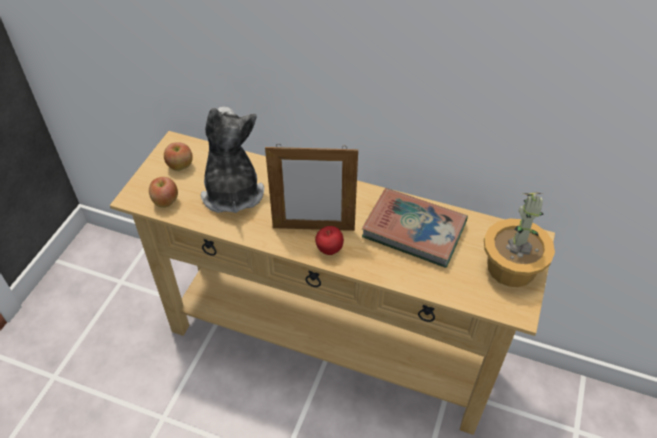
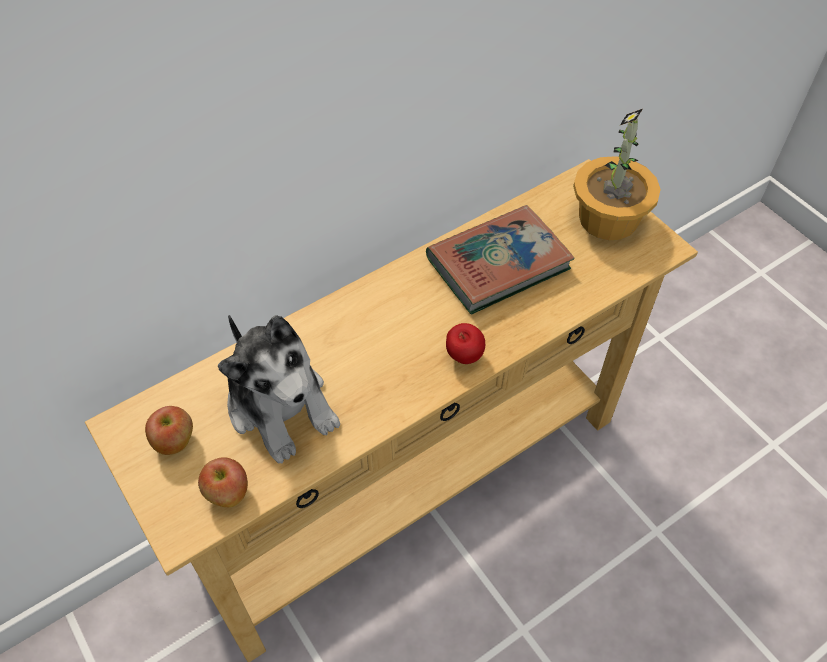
camera: 55 degrees left, 5 degrees up
plush toy [201,106,264,213] -> plush toy turned 150 degrees counterclockwise [218,315,340,464]
picture frame [265,144,358,231] -> none

